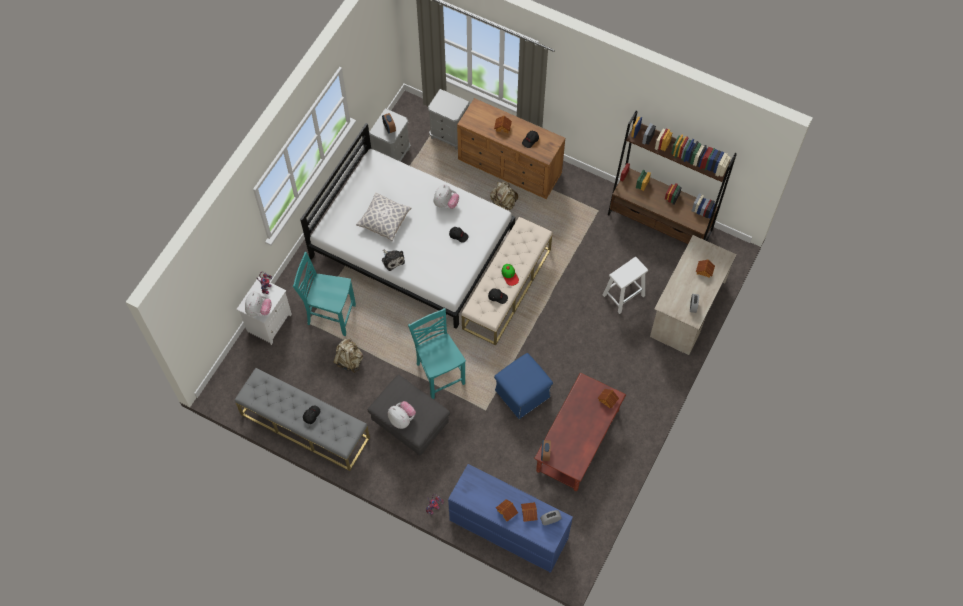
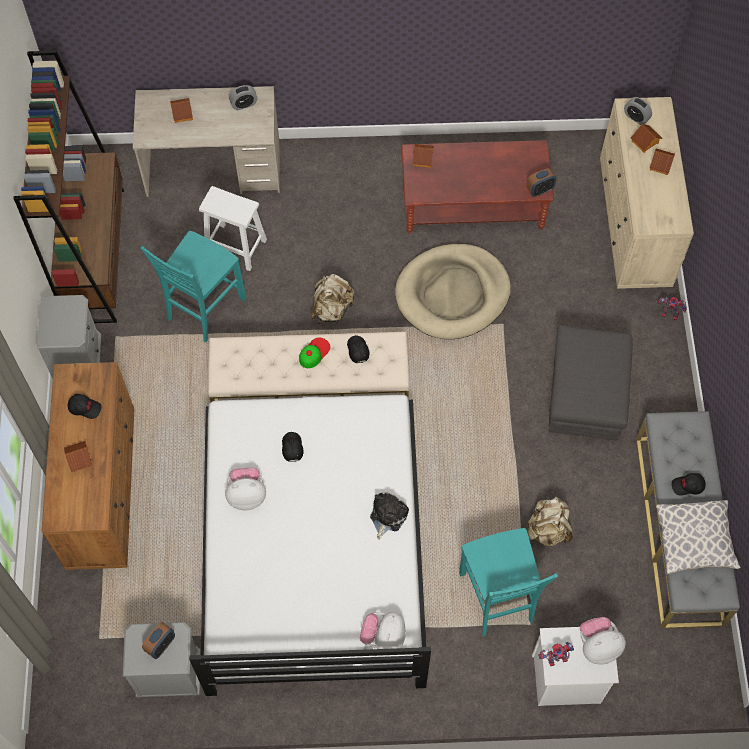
camera: 120 degrees left, 0 degrees up
pillow [356,192,412,242] -> pillow moved to [656,500,740,574]
plush toy [388,401,416,429] -> plush toy moved to [360,612,406,649]
turquoise chair [408,308,466,399] -> turquoise chair moved to [141,231,246,342]
grey nightstand [428,89,470,150] -> grey nightstand moved to [37,295,101,379]
blue dresser [448,464,573,573] -> beige dresser [600,97,694,289]
beige backpack [490,182,518,210] -> beige backpack moved to [311,274,355,324]
blue ottoman [494,353,553,419] -> beige dog bed [395,244,511,339]

